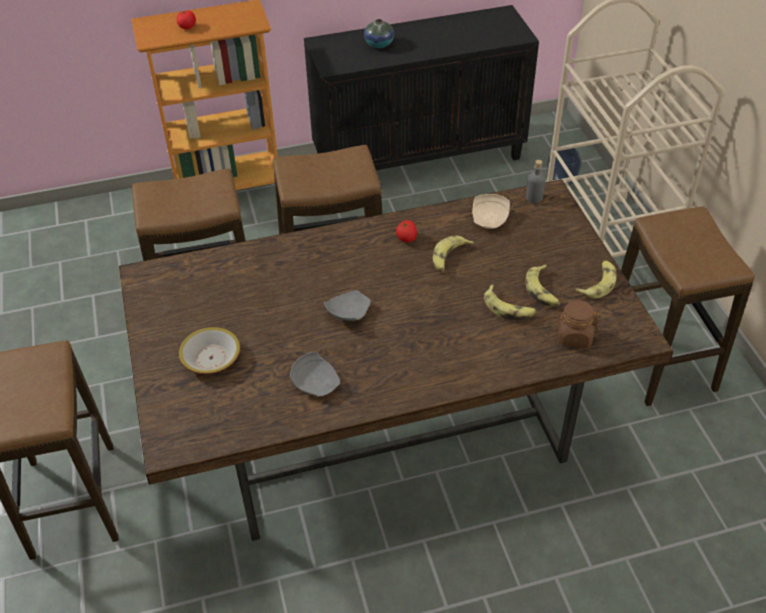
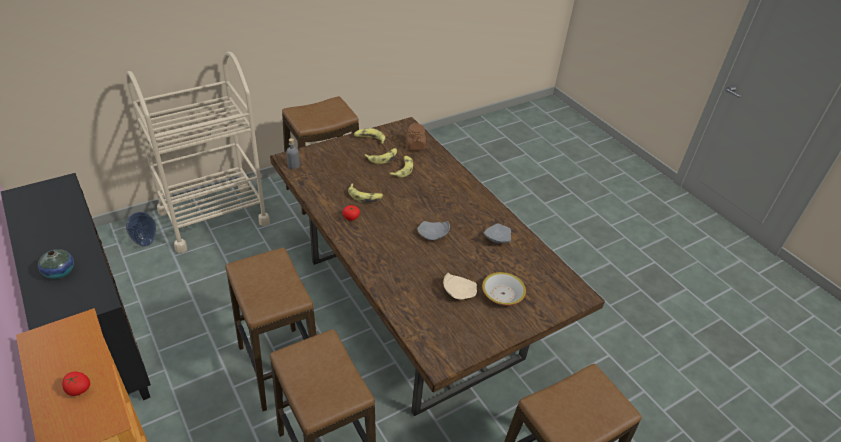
camera: 110 degrees left, 5 degrees down
beige plate [472,194,510,229] -> beige plate moved to [443,273,477,299]

